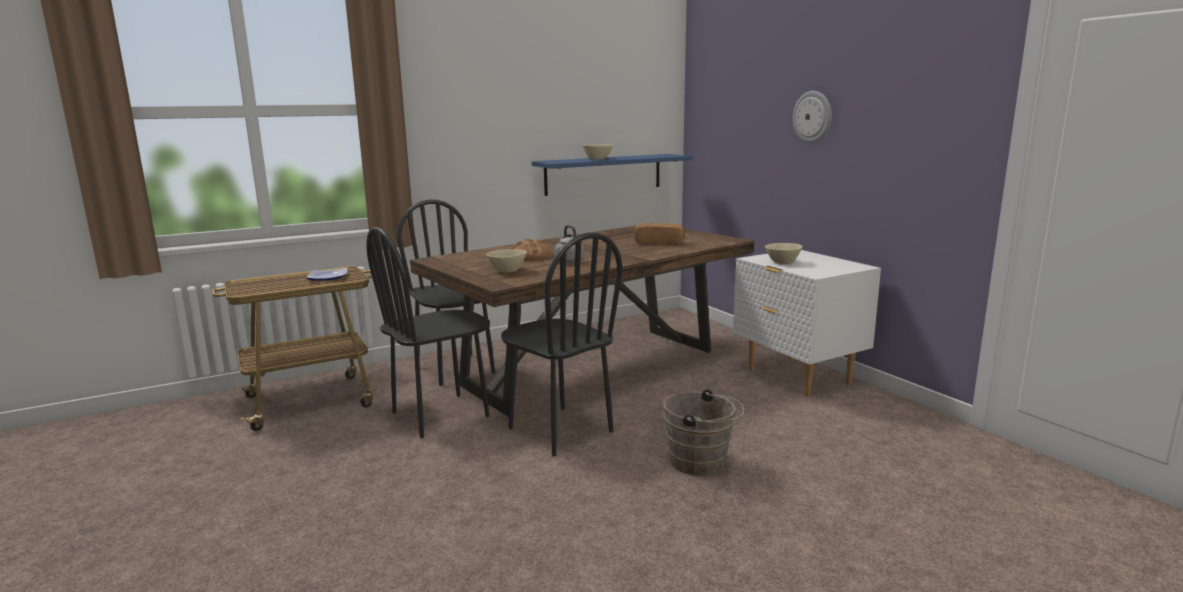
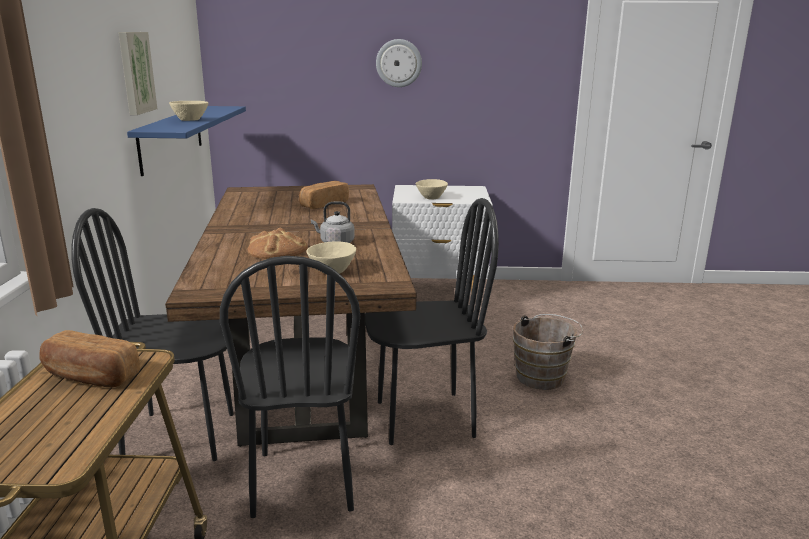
camera: 60 degrees left, 5 degrees up
plate [306,268,348,281] -> bread [39,330,140,387]
none -> picture [118,32,157,115]

